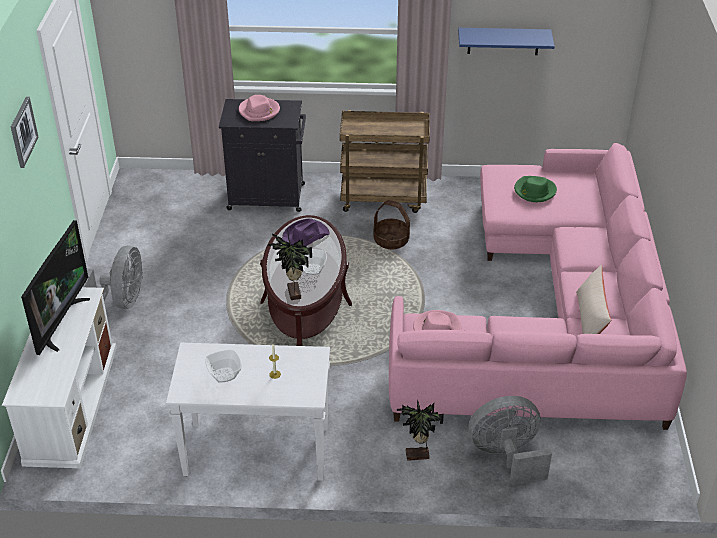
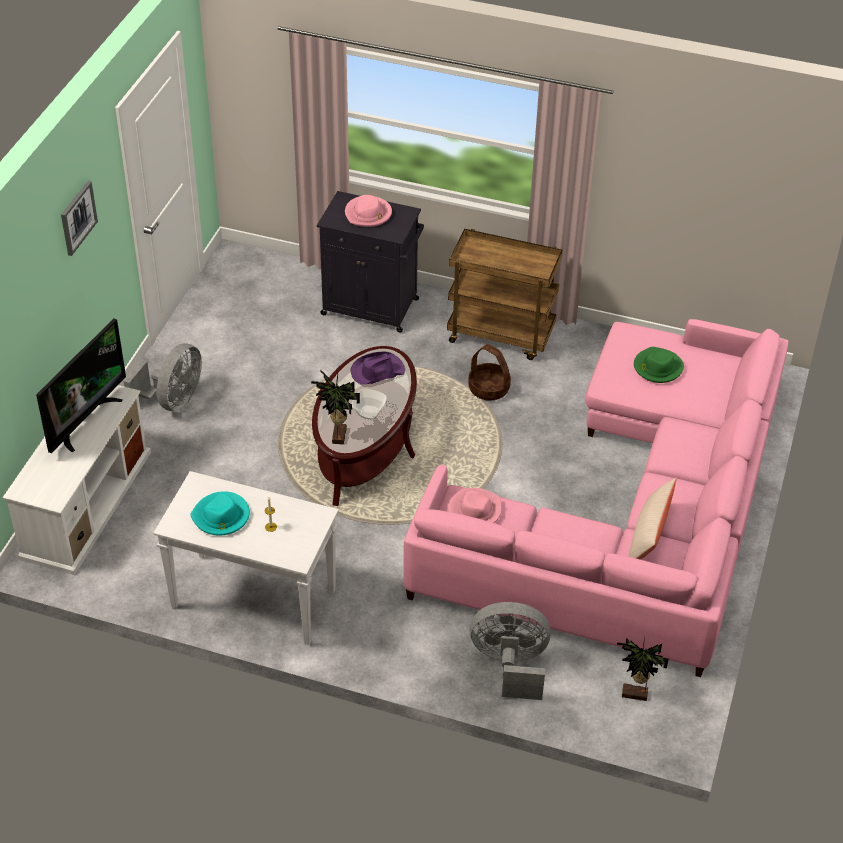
camera: 15 degrees right, 5 degrees up
bowl [205,350,242,383] -> turquoise hat [190,491,250,536]
potted plant [397,399,444,461] -> potted plant moved to [617,637,669,701]
blue shelf [458,28,555,55] -> none

